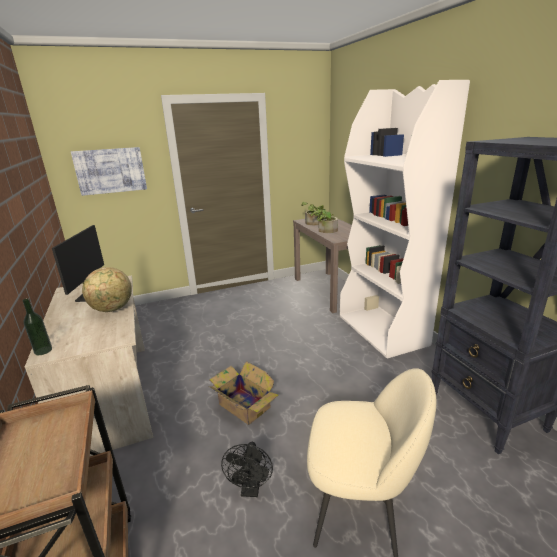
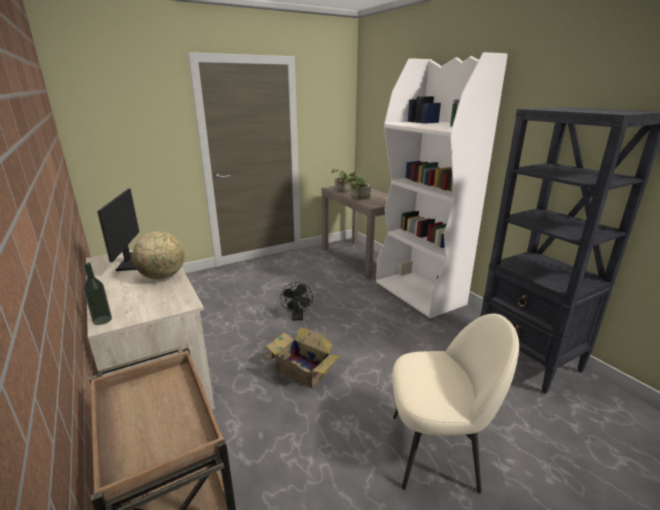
camera: 10 degrees left, 0 degrees up
picture [71,147,147,196] -> none
black fan [221,442,273,497] -> black fan moved to [280,282,313,320]

